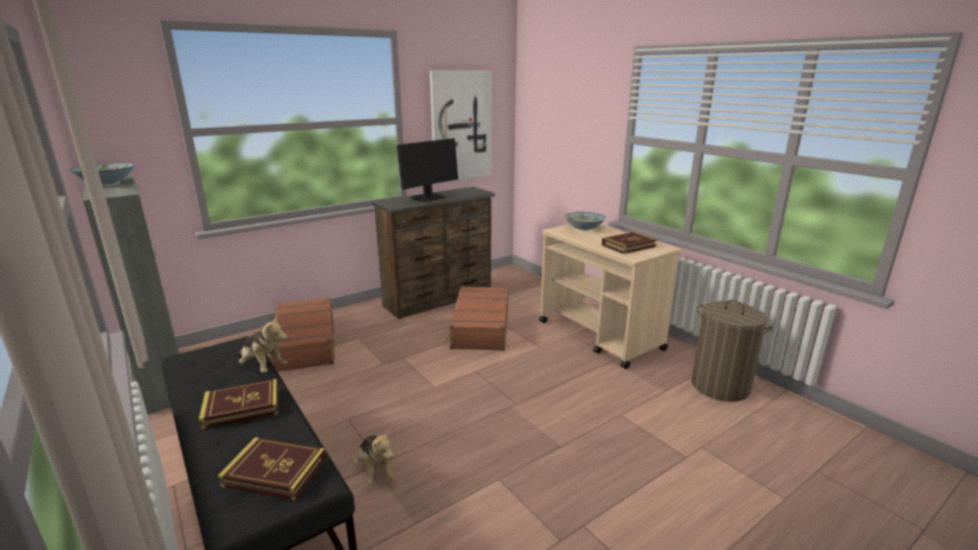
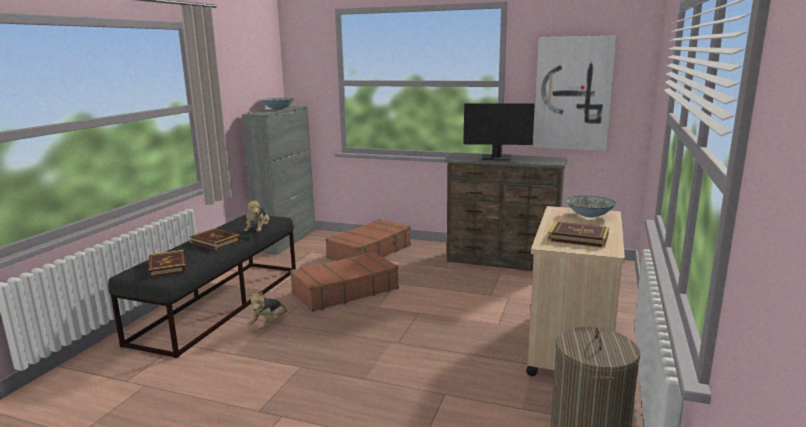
camera: 55 degrees right, 5 degrees down
brown suitcase [446,286,508,351] -> brown suitcase moved to [290,251,399,312]

